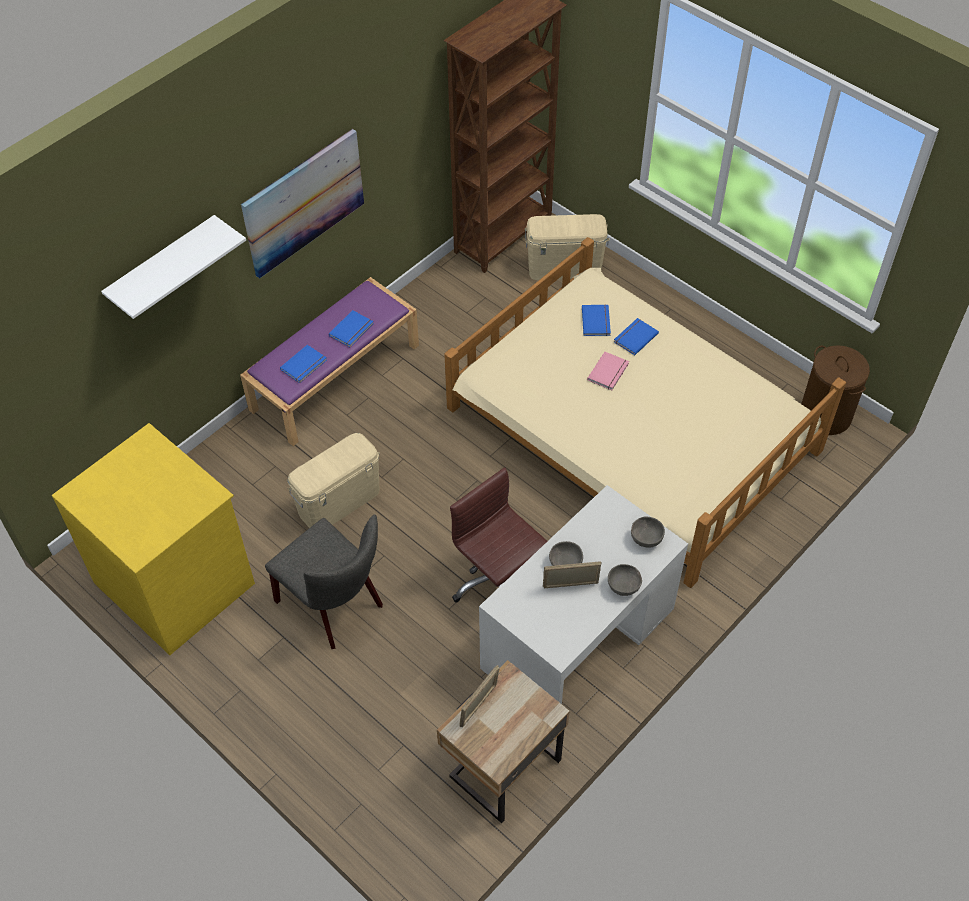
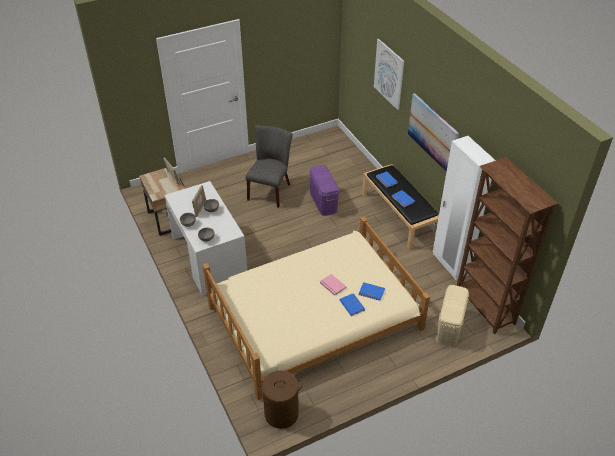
camera: 110 degrees right, 10 degrees down
yellow dresser [52,423,255,655] -> none
white shelf [101,215,246,319] -> picture [374,39,404,110]
purple bench [240,277,419,446] -> black bench [362,164,439,250]
grey chair [265,514,383,649] -> grey chair turned 135 degrees clockwise [245,125,292,208]
beige storage box [287,433,380,528] -> purple storage box [309,165,339,216]
brown office chair [450,468,547,603] -> none
none -> white wardrobe [433,136,496,280]

